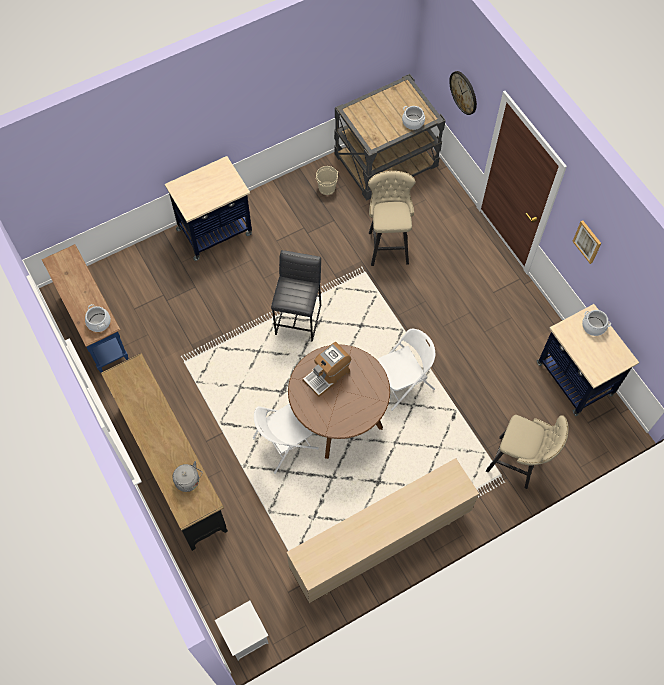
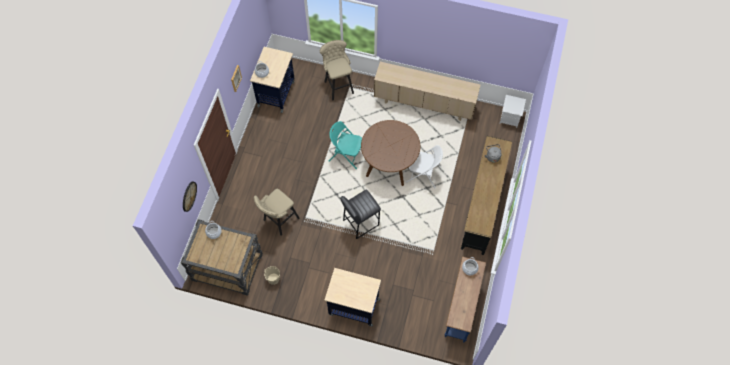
camera: 135 degrees left, 0 degrees up
coffee machine [303,342,351,397] -> none
white chair [377,329,435,411] -> turquoise chair [329,121,362,169]

